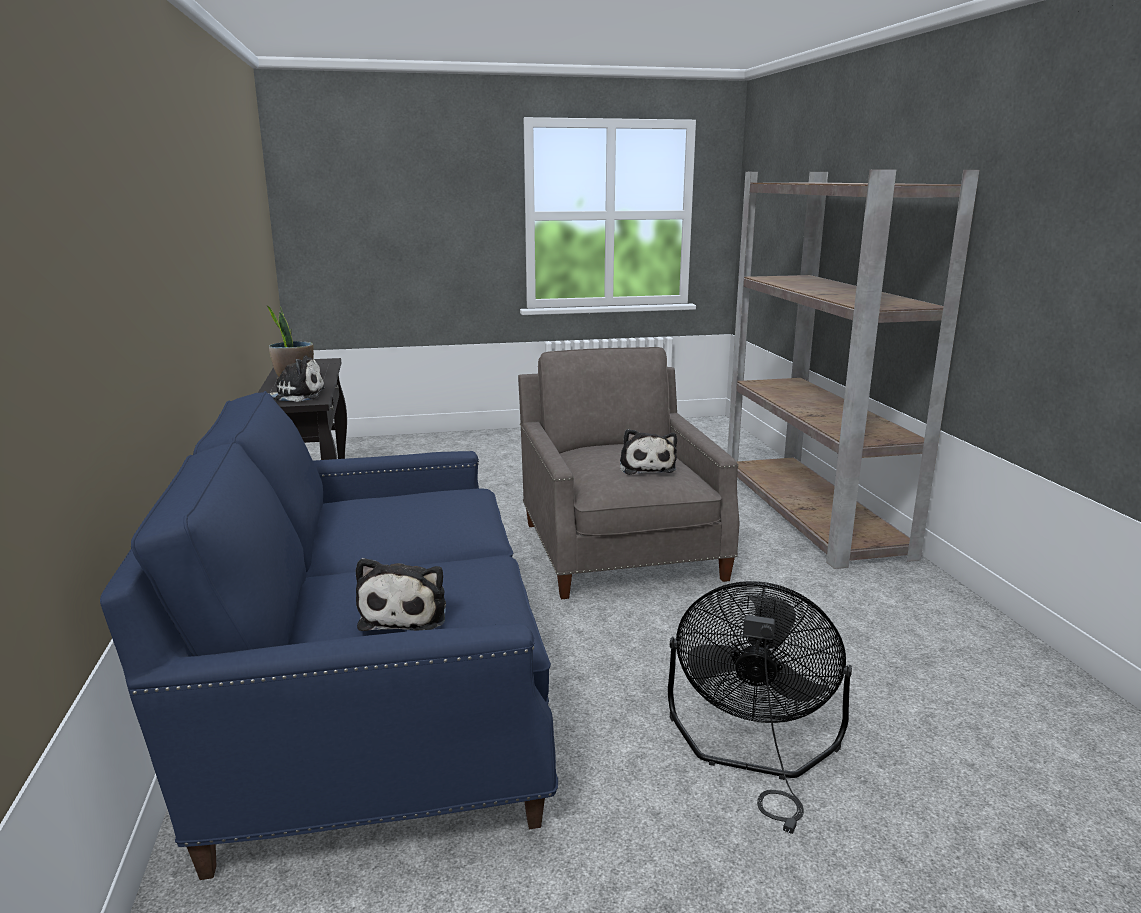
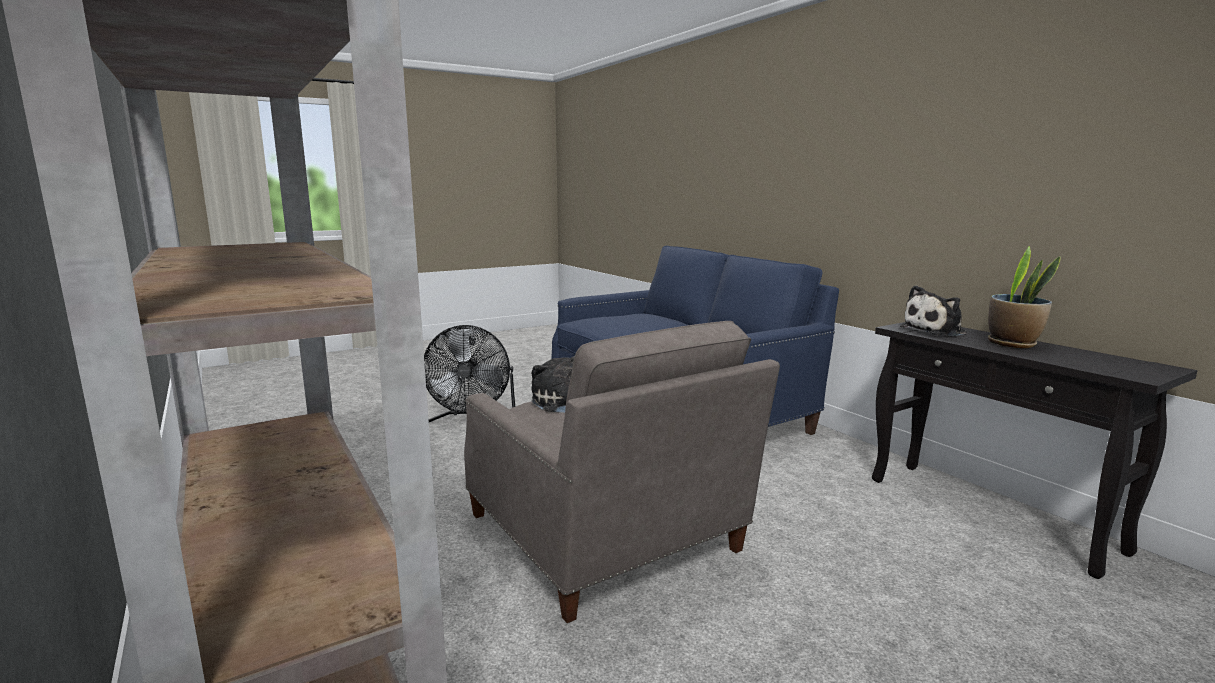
camera: 160 degrees right, 5 degrees down
plush toy [356,558,446,631] -> none

